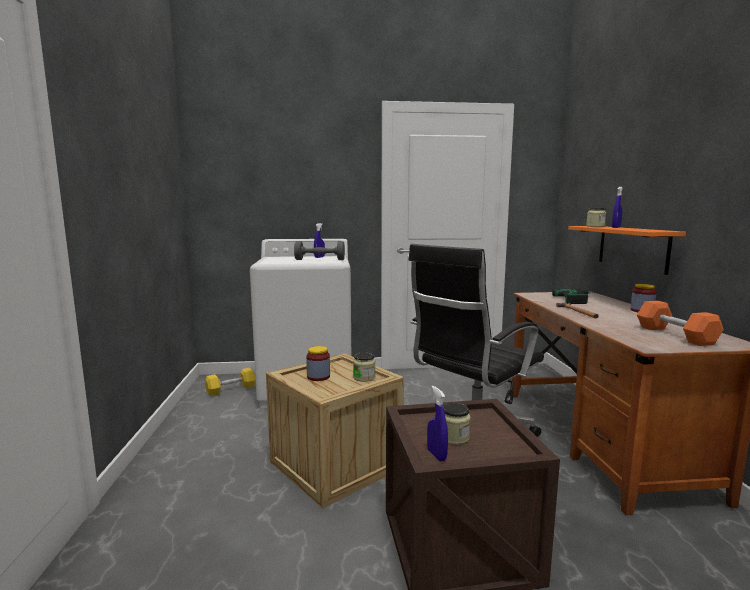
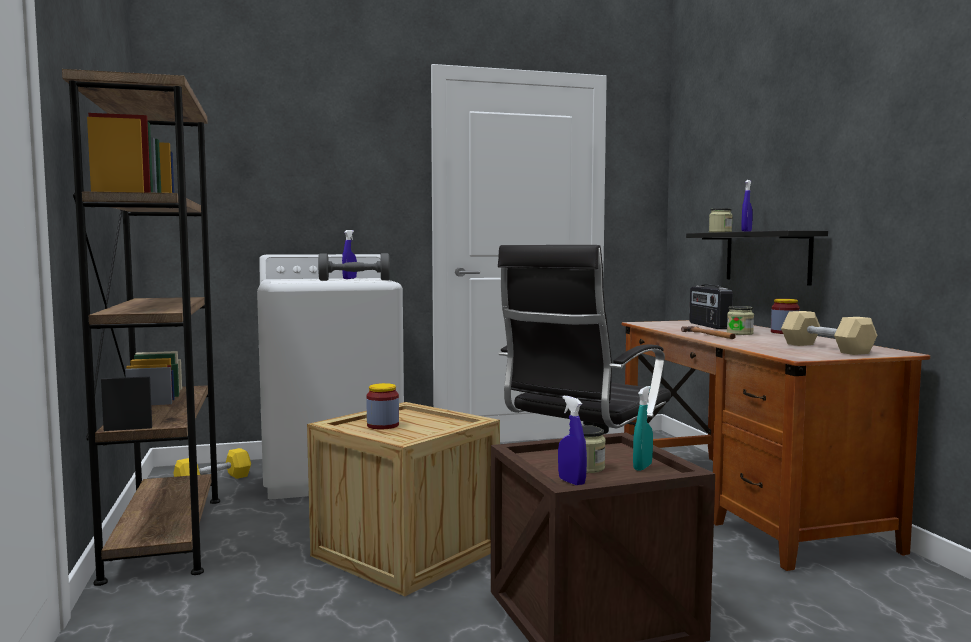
camera: 10 degrees left, 5 degrees down
jar [353,352,375,382] -> jar moved to [727,306,754,335]
power drill [552,289,590,304] -> radio [689,284,733,329]
orange shelf [568,226,686,275] -> black shelf [686,230,828,286]
orange dumbbell [637,301,724,346] -> beige dumbbell [781,311,878,355]
none -> brown bookcase [62,69,220,586]
none -> turquoise spray bottle [633,386,653,471]

